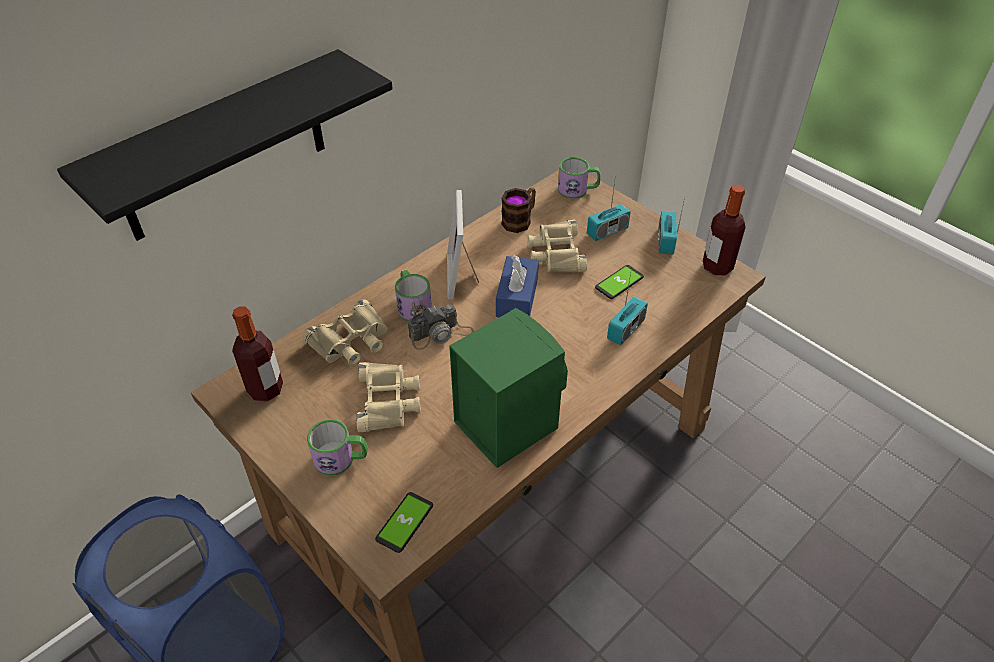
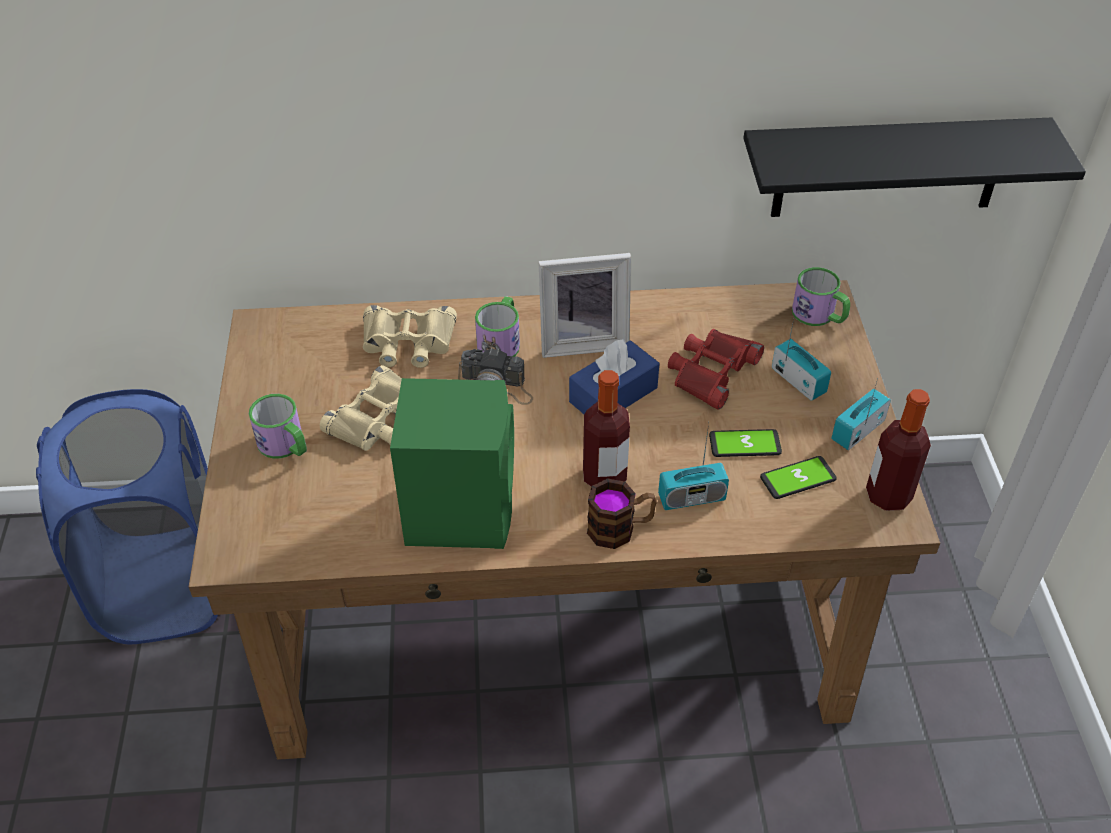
camera: 40 degrees right, 0 degrees up
black shelf [57,49,393,241] -> black shelf moved to [743,117,1086,217]
bottle [232,306,283,401] -> bottle moved to [583,370,630,487]
phone [375,492,433,553] -> phone moved to [760,456,837,499]
picture frame [447,190,479,300] -> picture frame turned 135 degrees counterclockwise [539,253,631,358]
mug [501,187,536,233] -> mug moved to [587,478,657,549]
beige binoculars [528,220,587,272] -> red binoculars [668,329,764,410]
radio [587,174,631,241] -> radio turned 135 degrees counterclockwise [772,314,831,401]

